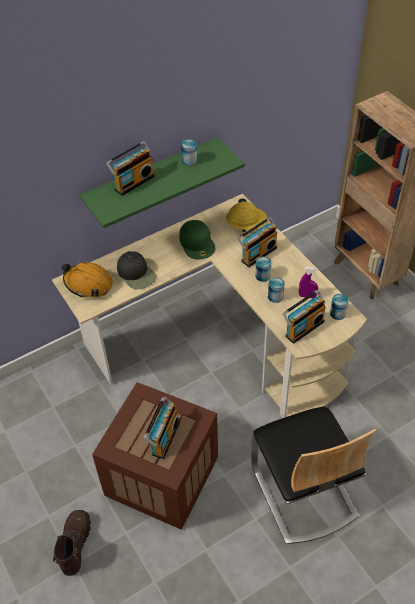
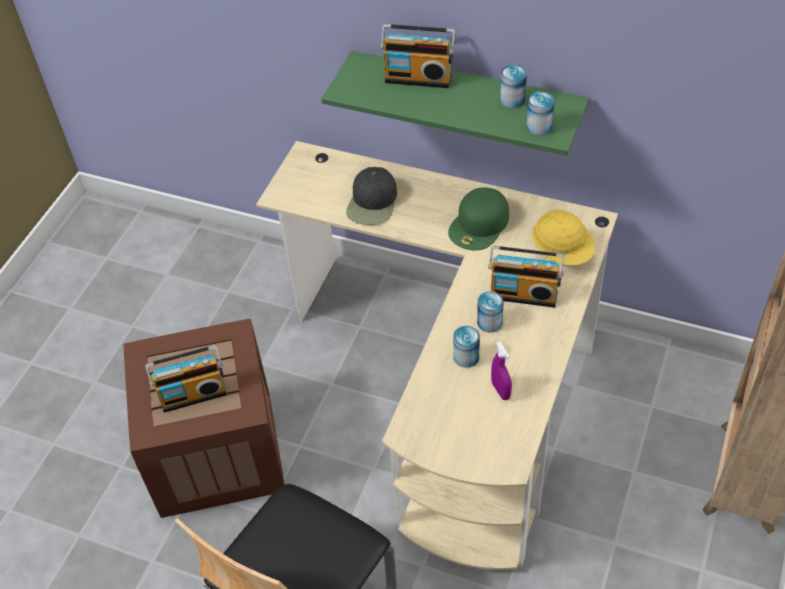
camera: 55 degrees right, 0 degrees up
brown boot [53,510,91,576] -> none
orange hard hat [62,262,112,298] -> none
radio [283,290,326,344] -> none
can [330,294,349,320] -> can moved to [526,91,555,136]

